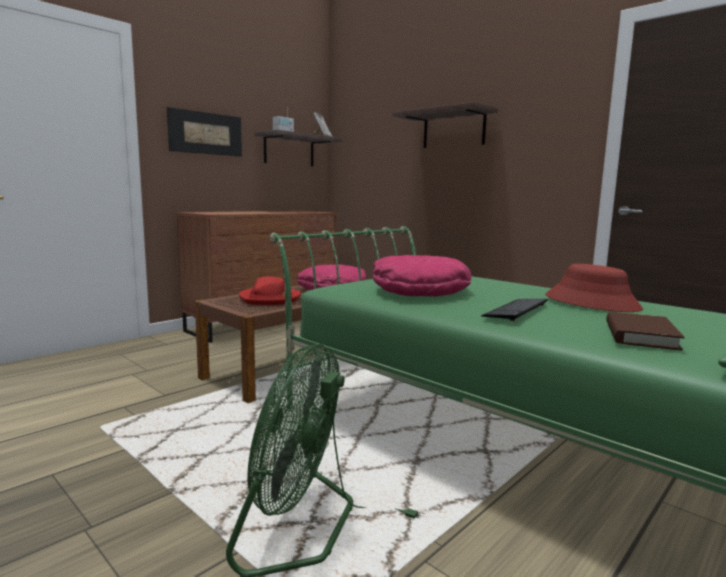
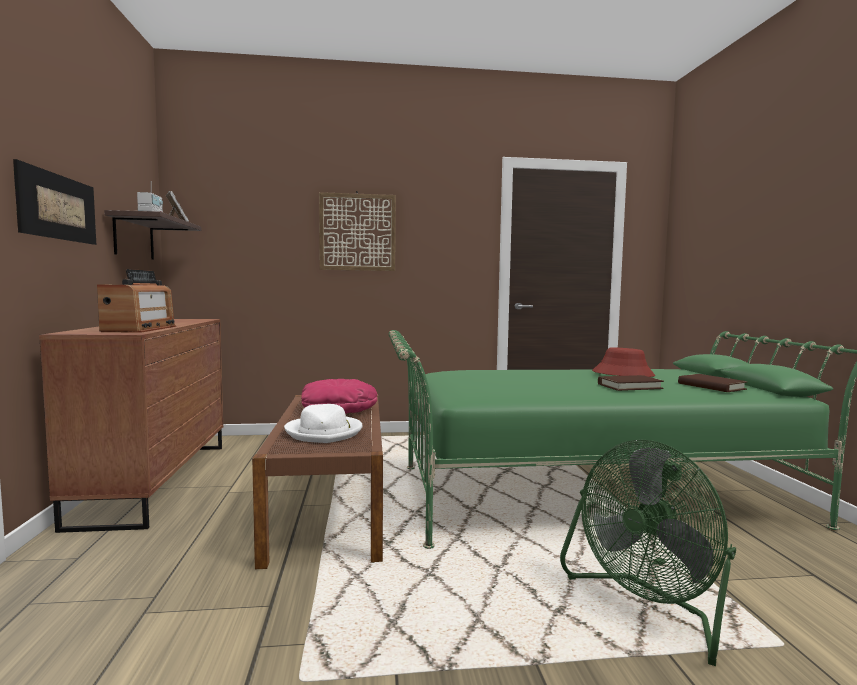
camera: 50 degrees left, 5 degrees down
red hat [239,276,301,305] -> white hat [284,404,363,443]
pink pillow [373,255,471,296] -> none
shelf [392,102,498,148] -> picture [319,191,396,271]
keyboard [481,299,548,321] -> brown book [598,375,664,391]
none -> radio [97,269,176,333]

